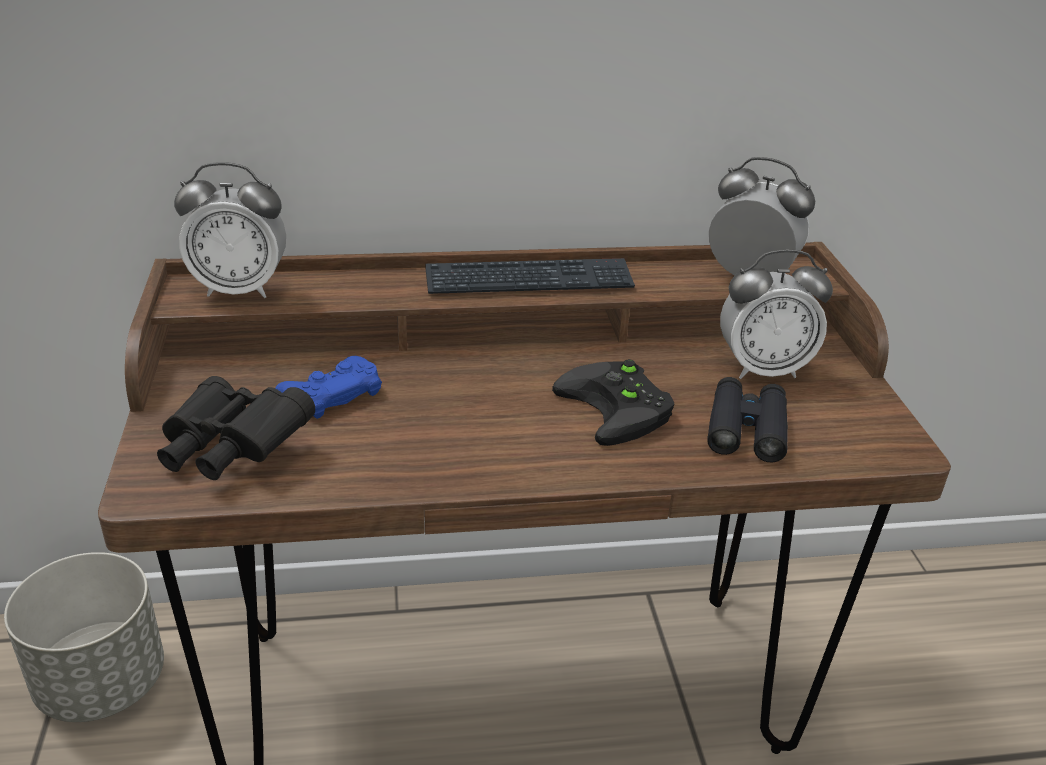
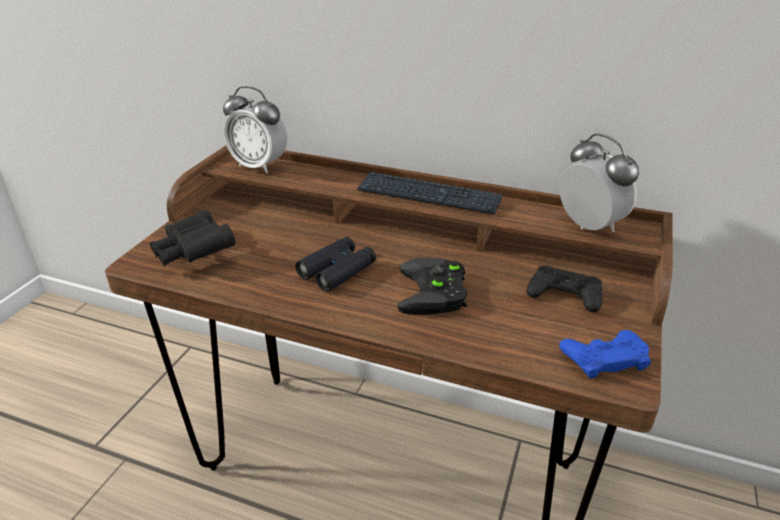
camera: 30 degrees right, 0 degrees up
grey planter [4,552,164,722] -> none
blue game controller [275,356,382,419] -> blue game controller moved to [559,330,651,379]
black binoculars [707,377,788,462] -> black binoculars moved to [295,237,376,292]
alarm clock [720,249,833,379] -> black game controller [527,266,602,312]

